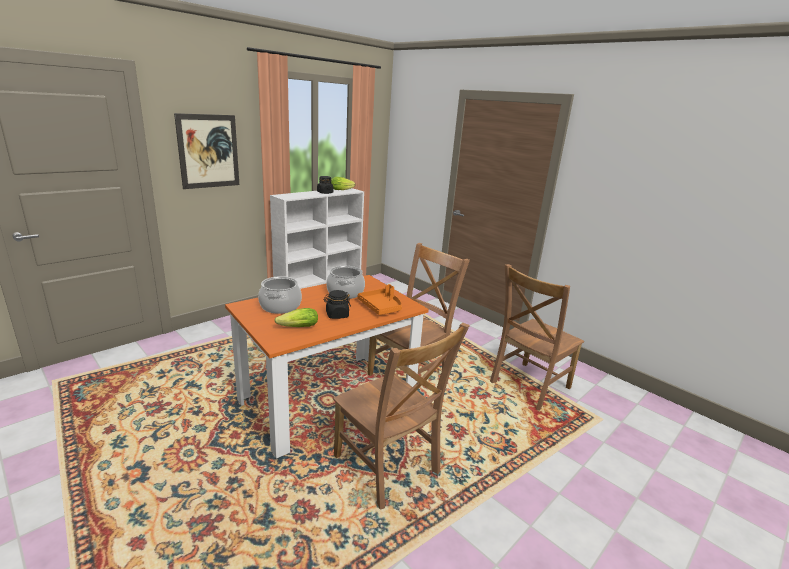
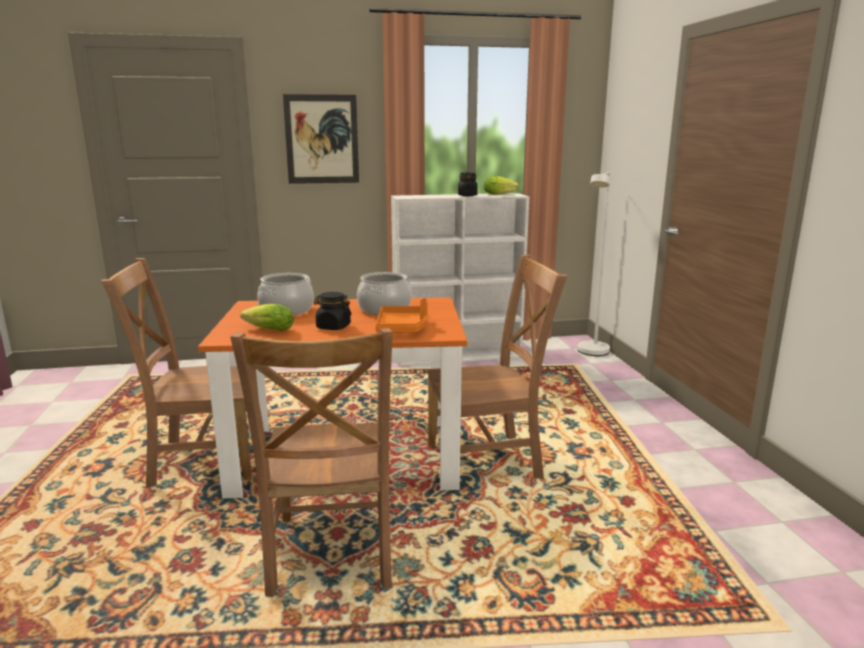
camera: 35 degrees right, 5 degrees down
brown chair [490,264,584,411] -> brown chair moved to [101,258,259,488]
none -> white floor lamp [578,172,611,356]

